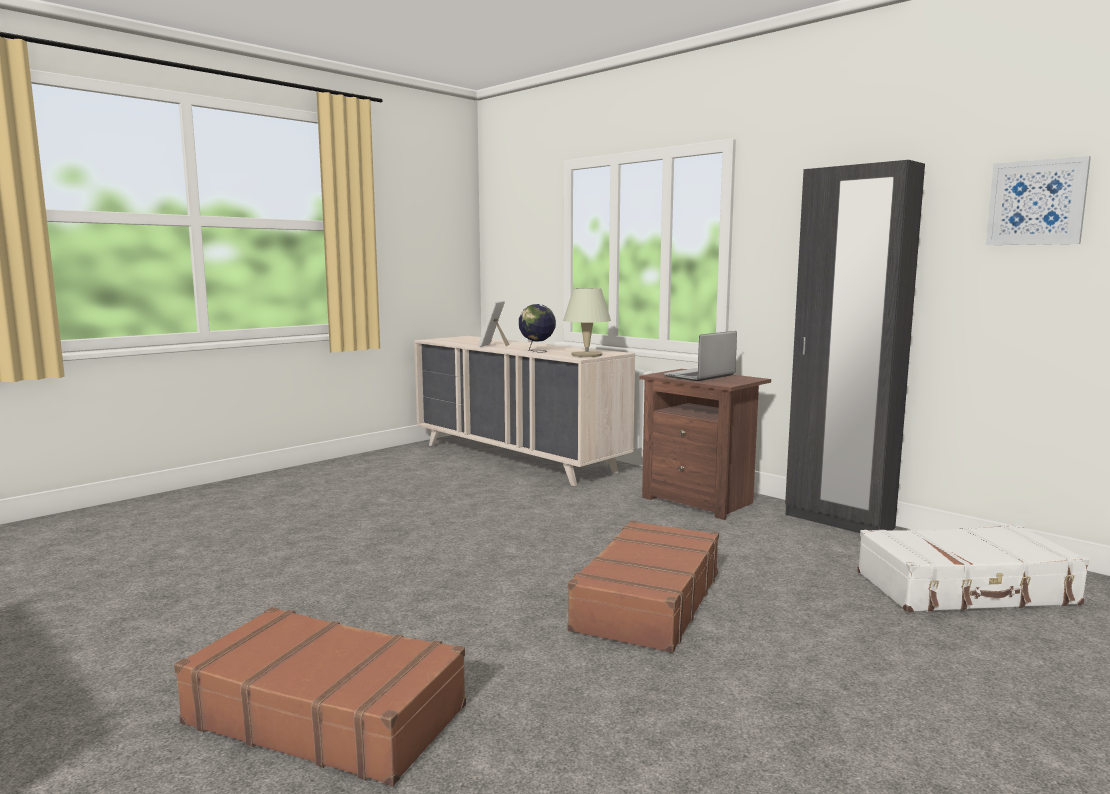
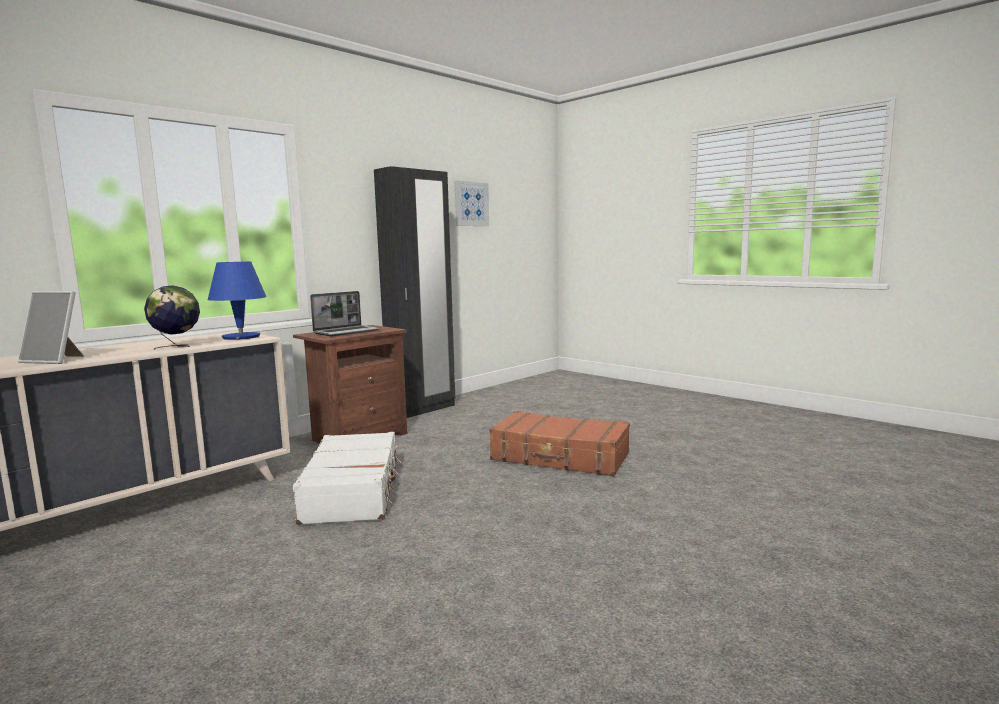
camera: 90 degrees left, 0 degrees up
brown suitcase [174,607,466,786] -> none
beige table lamp [563,288,611,357] -> blue table lamp [208,262,266,340]
laptop [663,331,737,381] -> laptop turned 90 degrees counterclockwise [310,291,380,336]
white suitcase [857,525,1090,612] -> white suitcase moved to [293,432,401,525]

